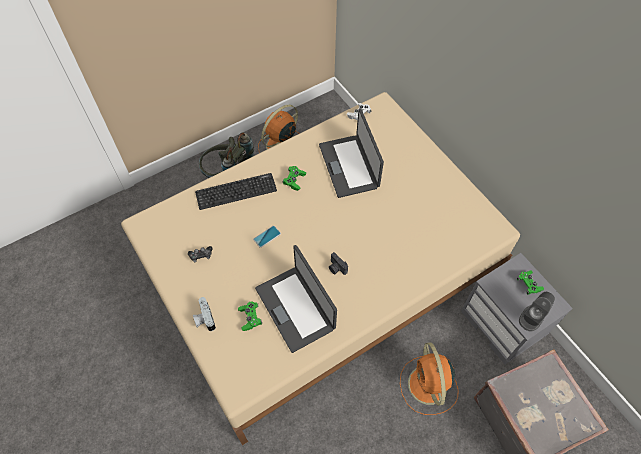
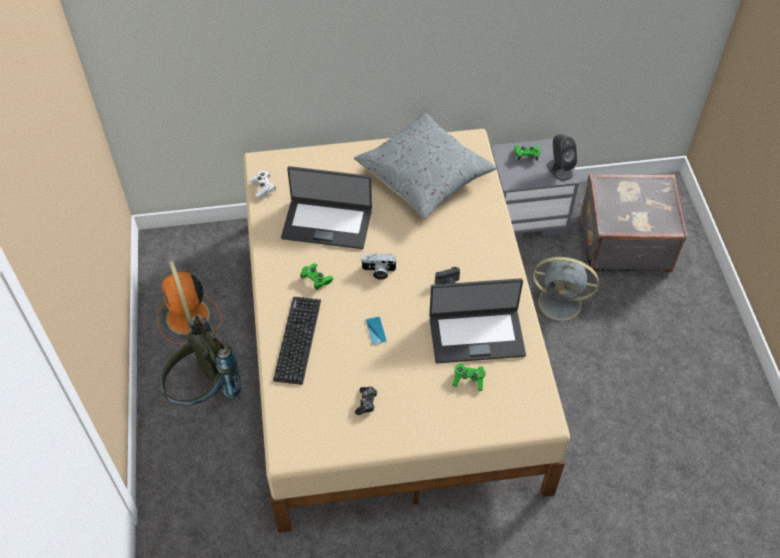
camera: 65 degrees left, 5 degrees down
camera [193,297,216,331] -> camera moved to [360,253,397,280]
orange fan [400,343,458,415] -> grey fan [529,257,599,329]
none -> grey pillow [354,113,496,219]

